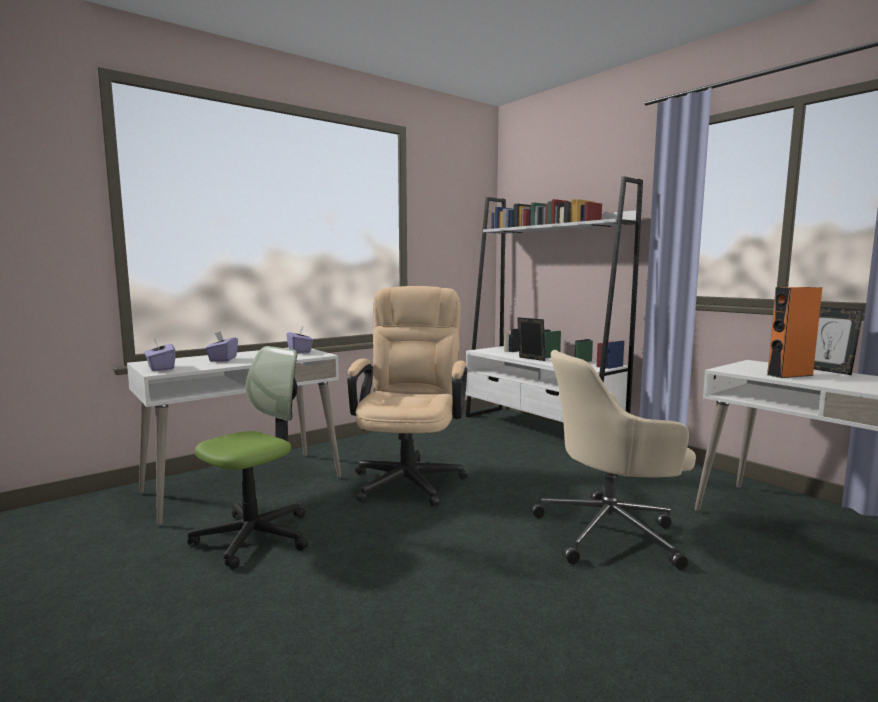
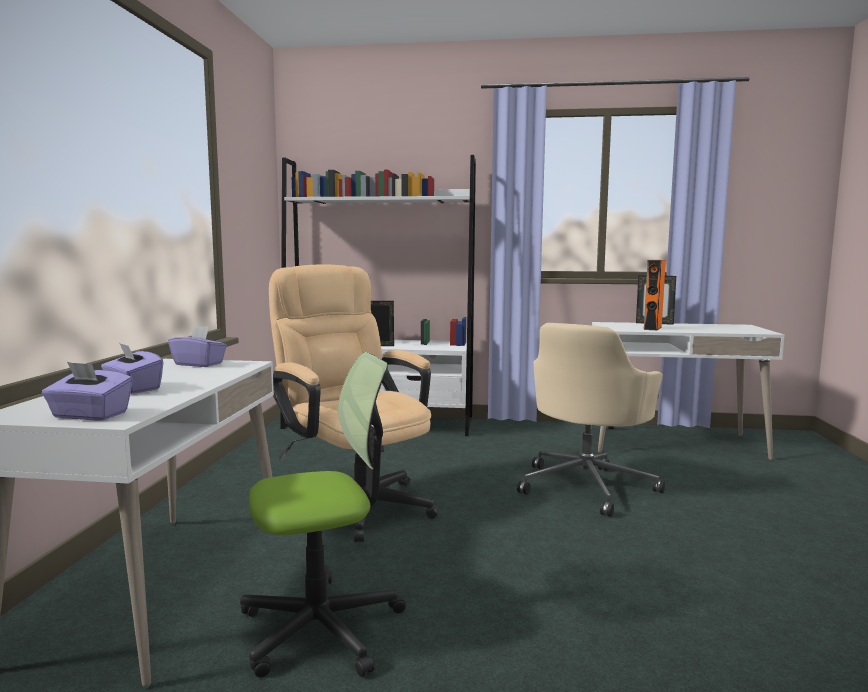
camera: 45 degrees left, 0 degrees up
office chair [187,346,308,569] -> office chair turned 75 degrees clockwise [240,352,406,677]

